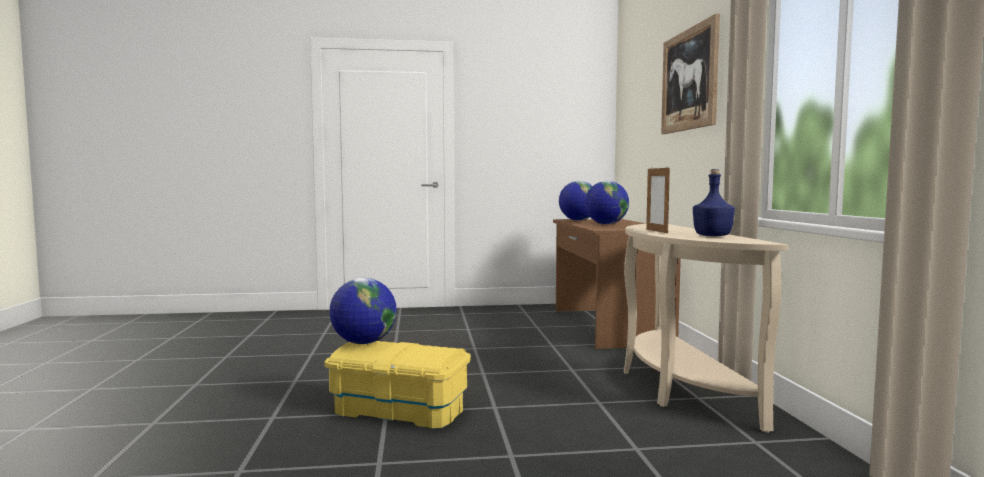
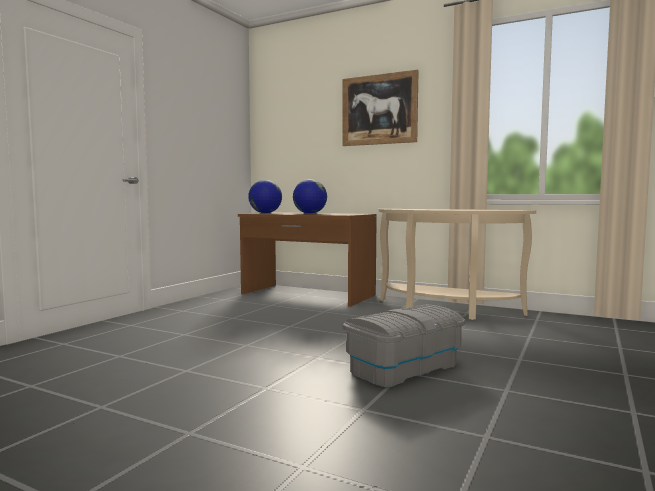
camera: 55 degrees left, 0 degrees up
yellow storage box [324,341,471,429] -> grey storage box [343,305,465,387]
globe [329,278,397,344] -> none
picture frame [646,166,670,233] -> none
blue bottle [693,169,735,236] -> none

